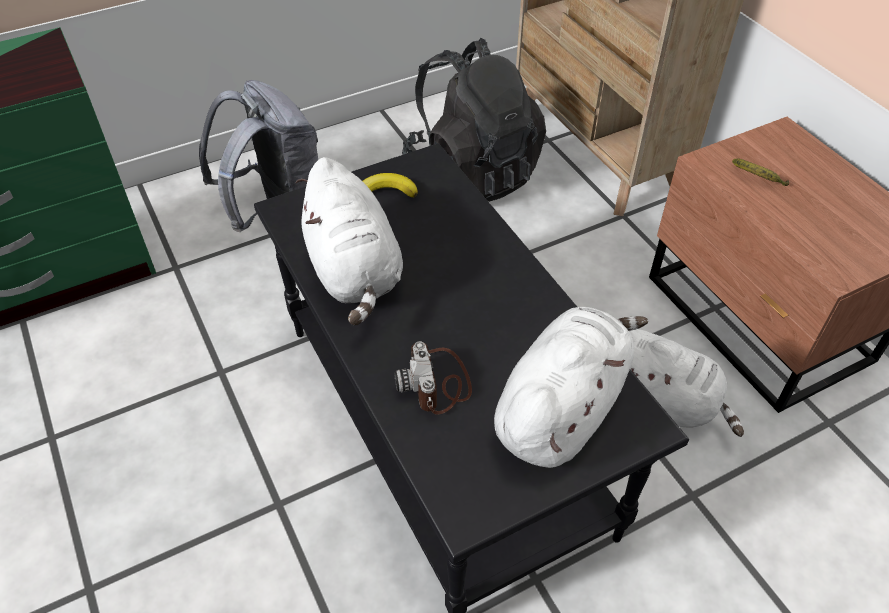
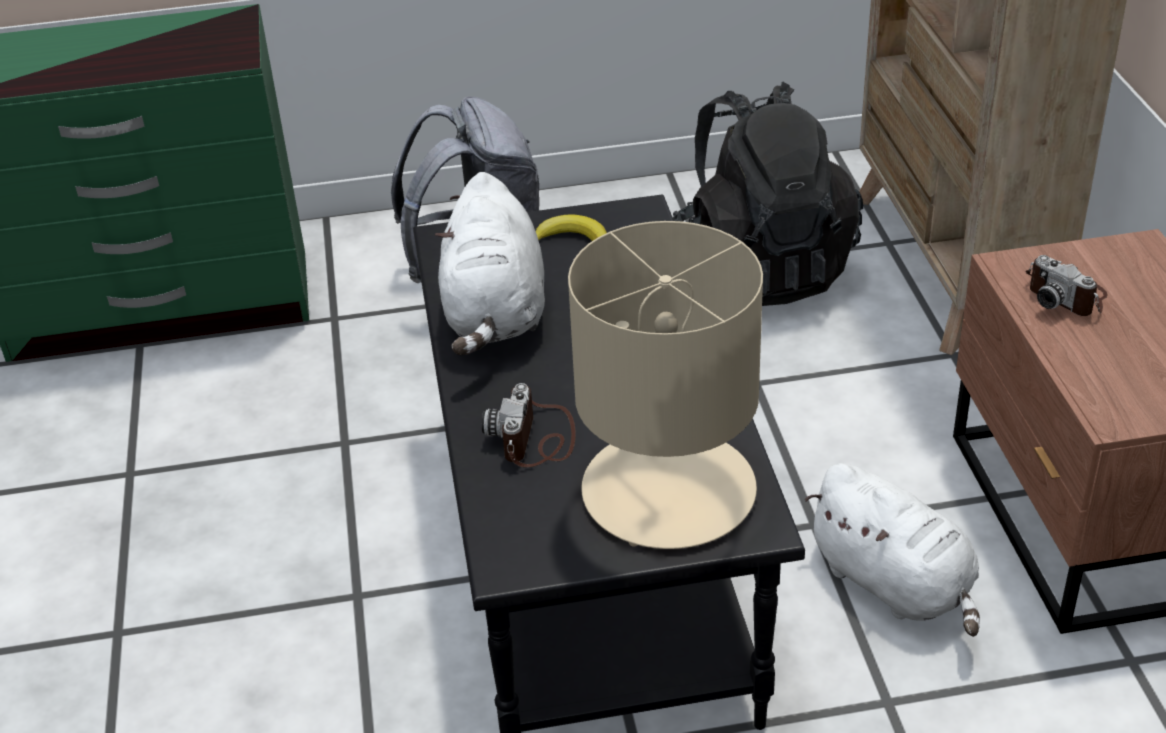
camera: 20 degrees right, 10 degrees down
white plush toy [494,307,648,468] -> beige table lamp [568,221,763,549]
banana [732,158,789,186] -> camera [1026,255,1108,316]

